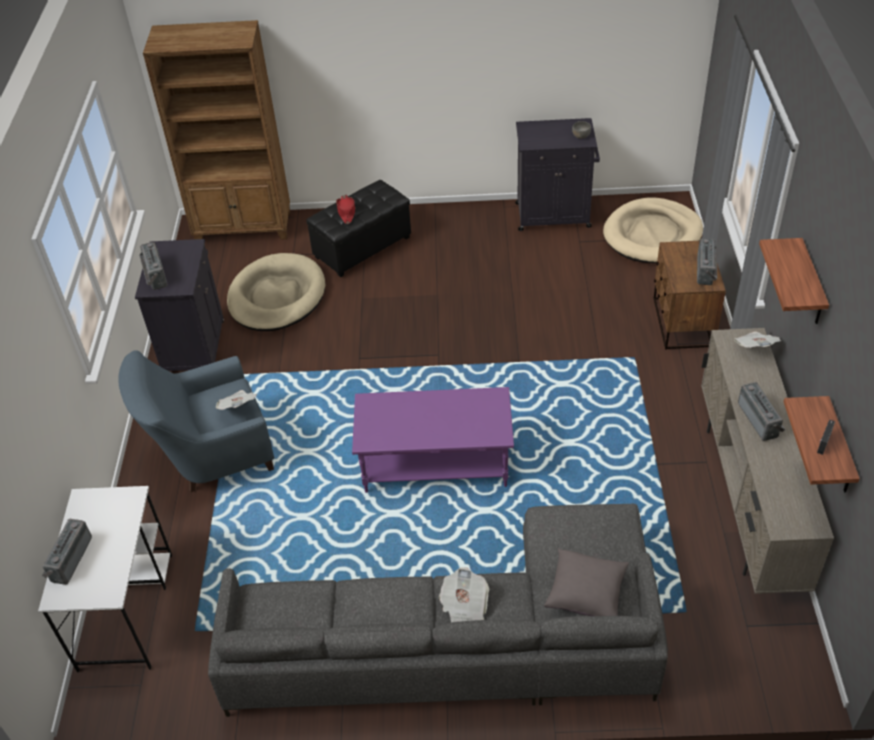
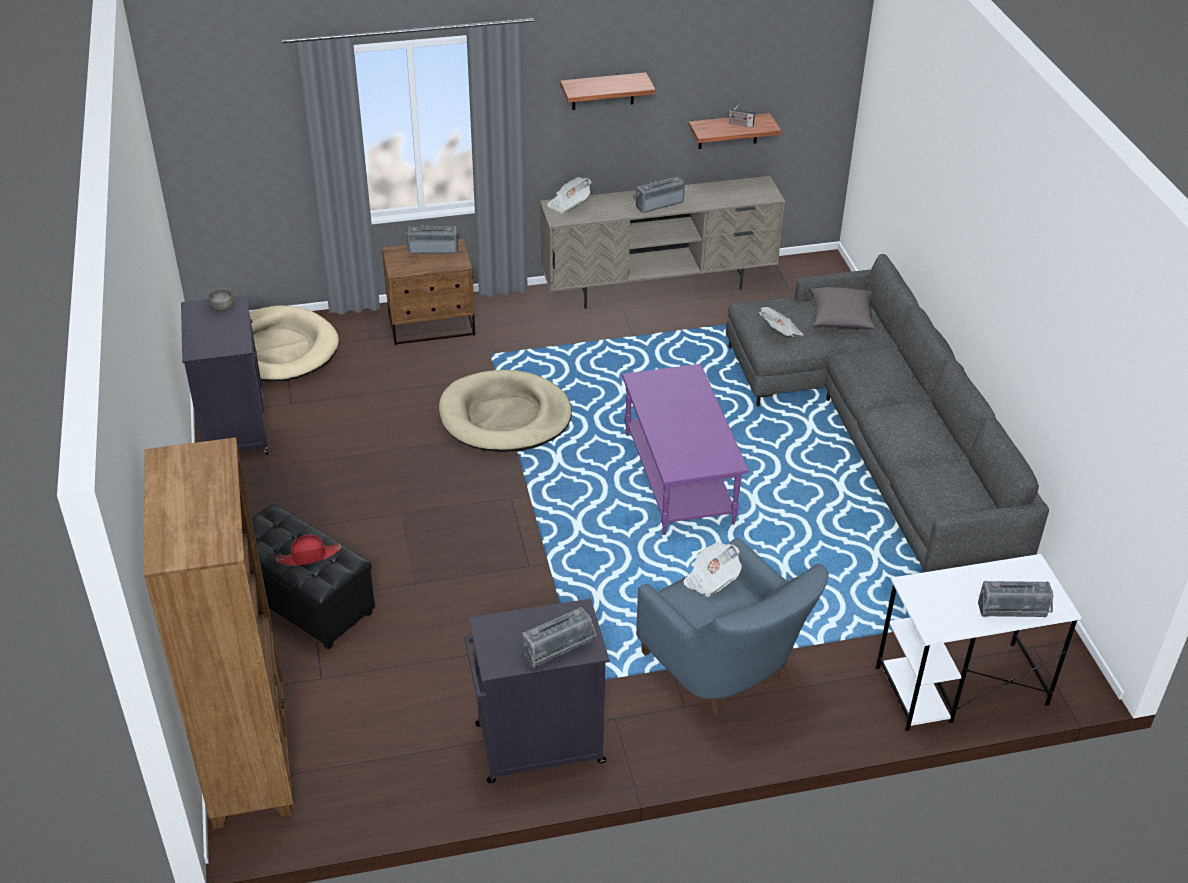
camera: 105 degrees left, 5 degrees down
beige dog bed [227,253,325,331] -> beige dog bed moved to [439,370,572,452]
newspaper [439,567,489,623] -> newspaper moved to [759,307,804,337]

